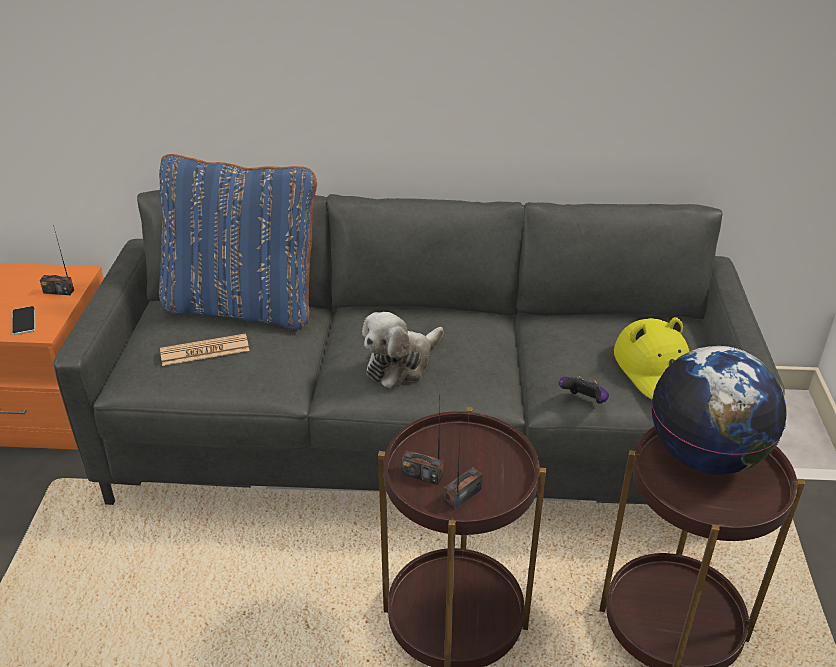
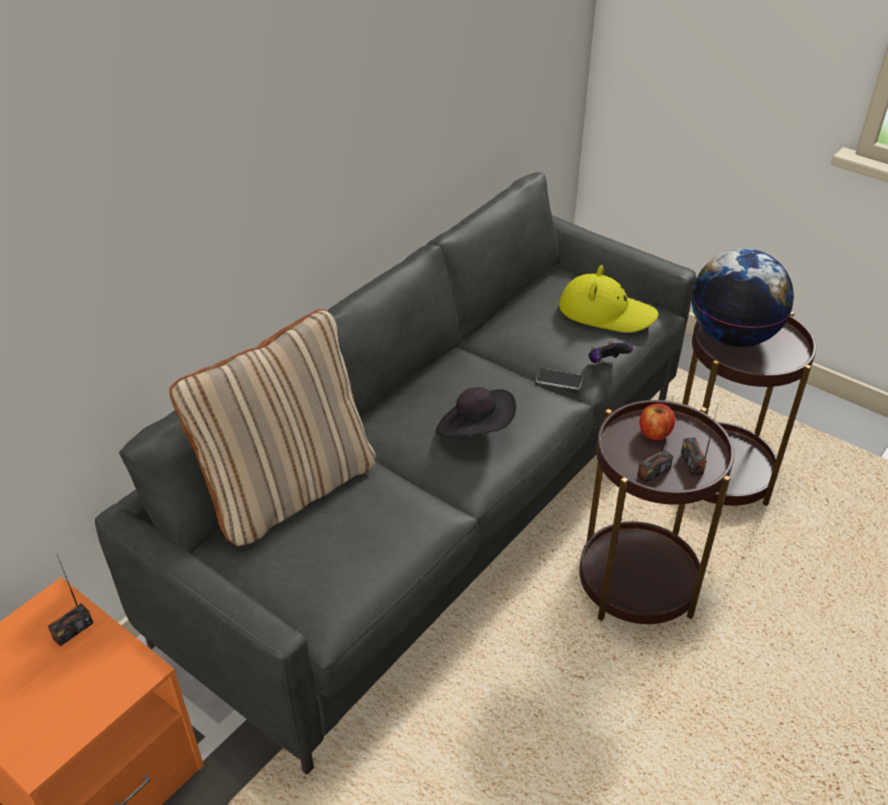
camera: 55 degrees left, 5 degrees up
phone [12,306,36,335] -> phone moved to [536,368,583,390]
blue pillow [159,154,317,330] -> beige pillow [169,309,376,546]
newspaper [160,333,250,366] -> none
plush toy [362,312,444,389] -> black hat [436,387,516,437]
none -> apple [640,403,675,440]

